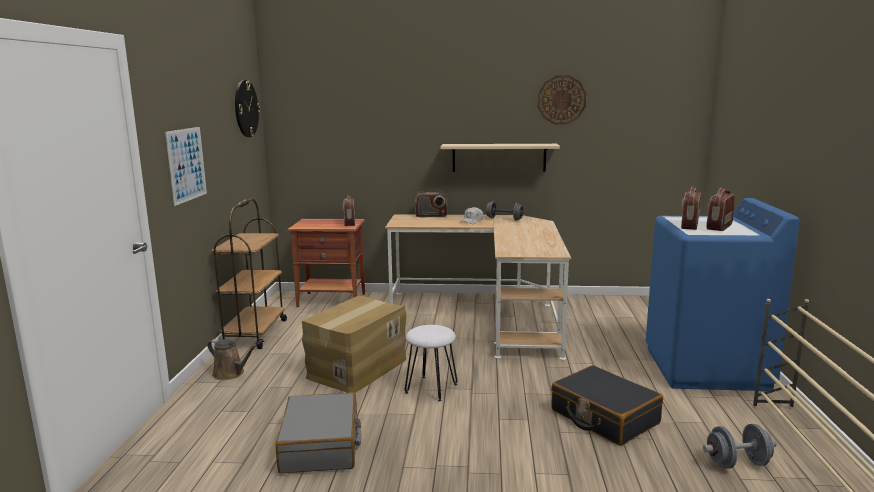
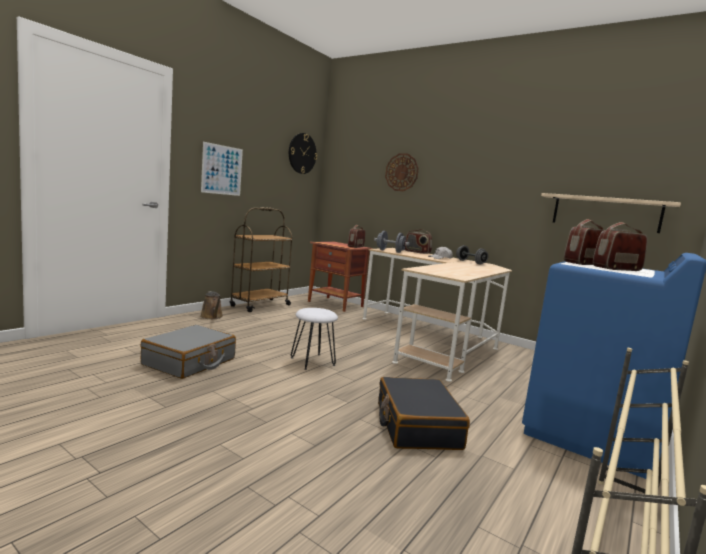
camera: 30 degrees right, 5 degrees down
cardboard box [302,296,407,393] -> none
beige shelf [441,144,560,172] -> beige shelf moved to [541,193,681,233]
wall clock [537,75,586,125] -> wall clock moved to [385,153,419,191]
grey dumbbell [703,424,777,469] -> grey dumbbell moved to [374,231,410,253]

